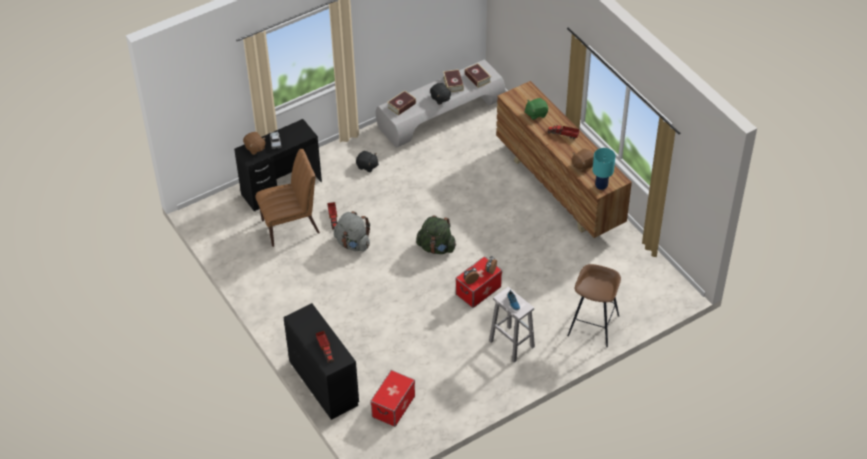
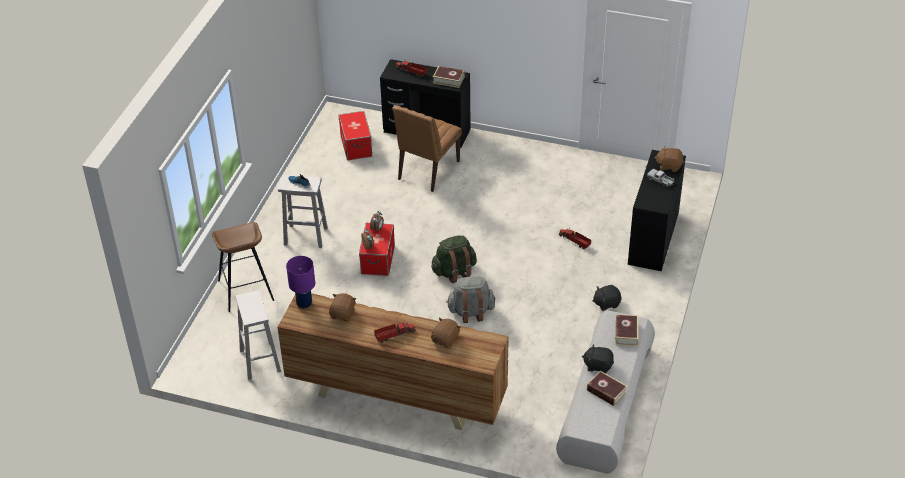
camera: 140 degrees right, 5 degrees down
brown chair [255,149,320,247] -> brown chair moved to [392,105,462,192]
grey backpack [334,211,370,252] -> grey backpack moved to [446,276,495,323]
book [465,63,491,88] -> book moved to [433,66,465,88]
green plush toy [524,98,548,120] -> brown plush toy [431,318,461,348]
turquoise table lamp [592,148,615,190] -> purple table lamp [286,256,315,308]
none -> white stool [236,290,281,380]

